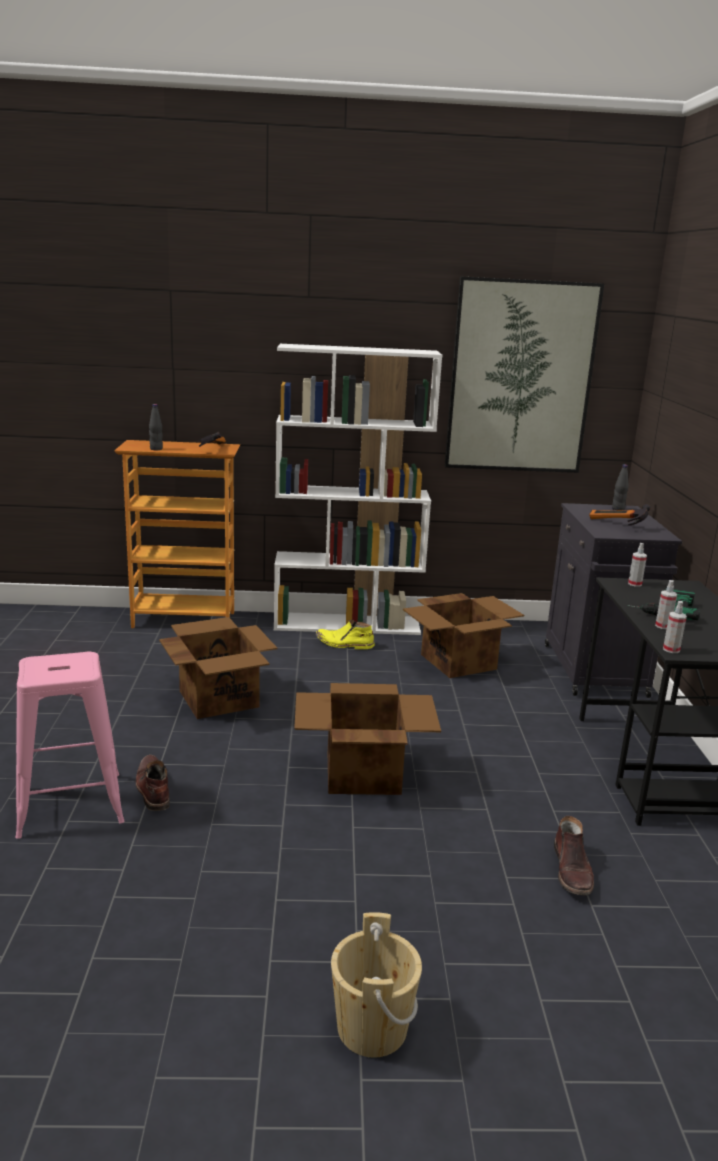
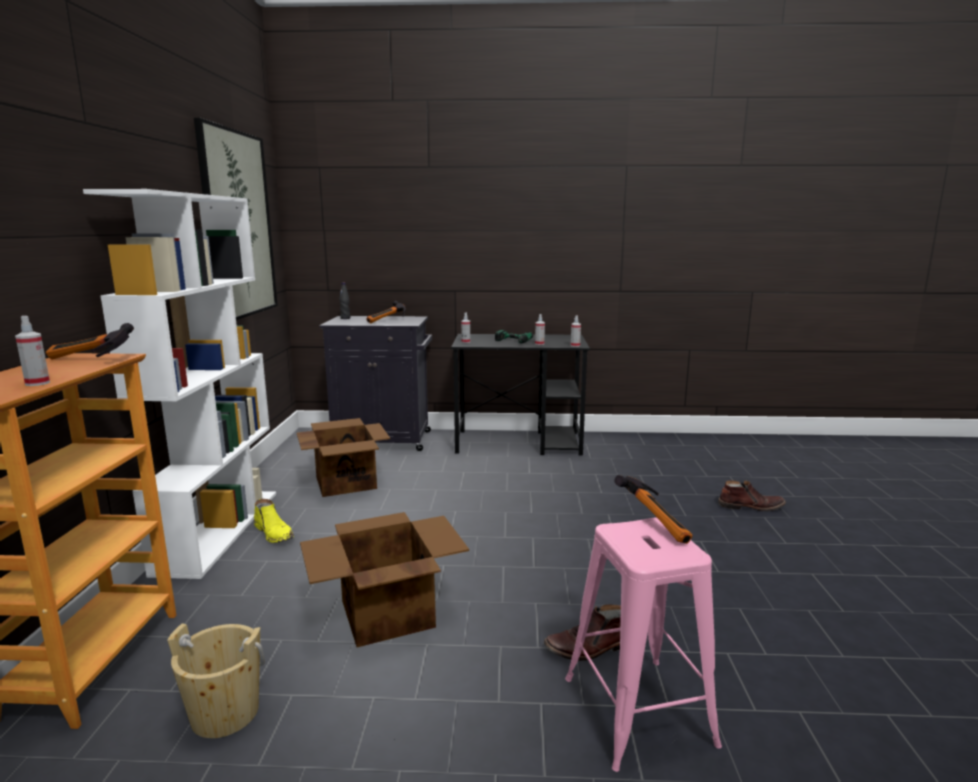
camera: 85 degrees left, 5 degrees down
black bottle [149,404,163,450] -> spray bottle [15,316,50,386]
cardboard box [294,683,441,795] -> none
yellow boot [316,620,375,650] -> yellow boot turned 60 degrees counterclockwise [254,499,294,543]
beige bucket [331,912,422,1058] -> beige bucket moved to [167,623,265,738]
brown boot [554,816,594,895] -> brown boot moved to [718,480,786,511]
none -> hammer [615,475,693,544]

